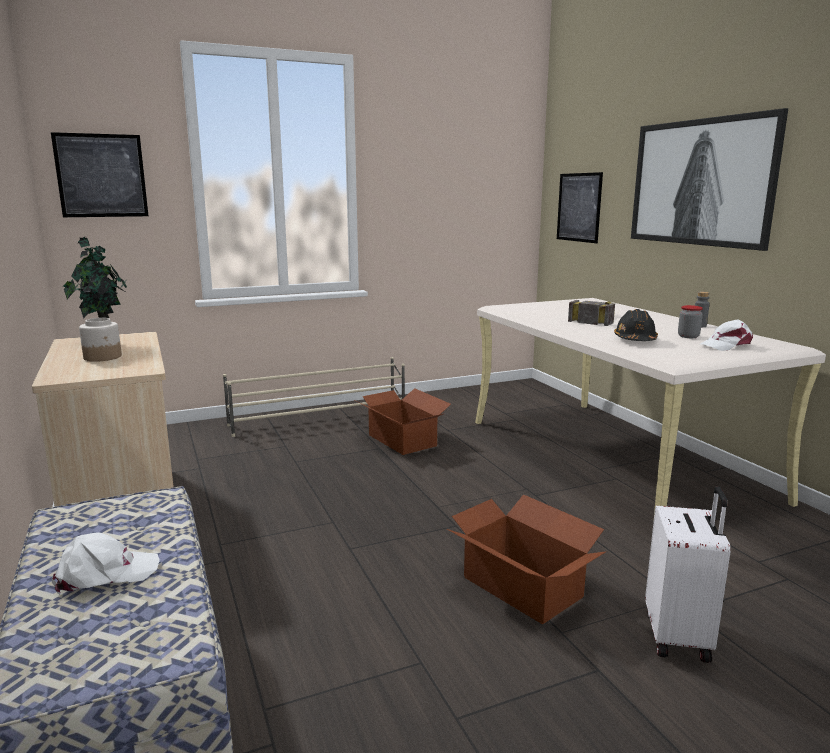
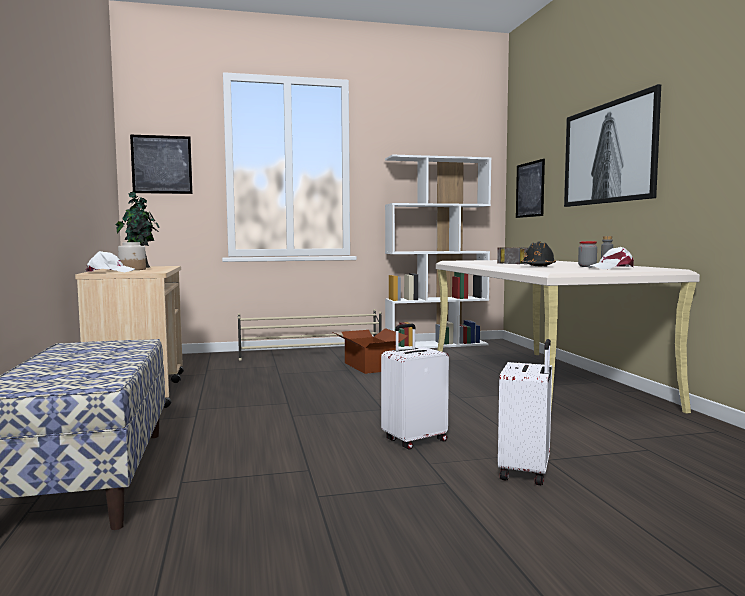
camera: 10 degrees right, 10 degrees down
white cap [52,532,160,595] -> white cap moved to [86,251,135,272]
cardboard box [447,494,606,624] -> white suitcase [381,324,449,450]
none -> white bookcase [385,155,491,350]

